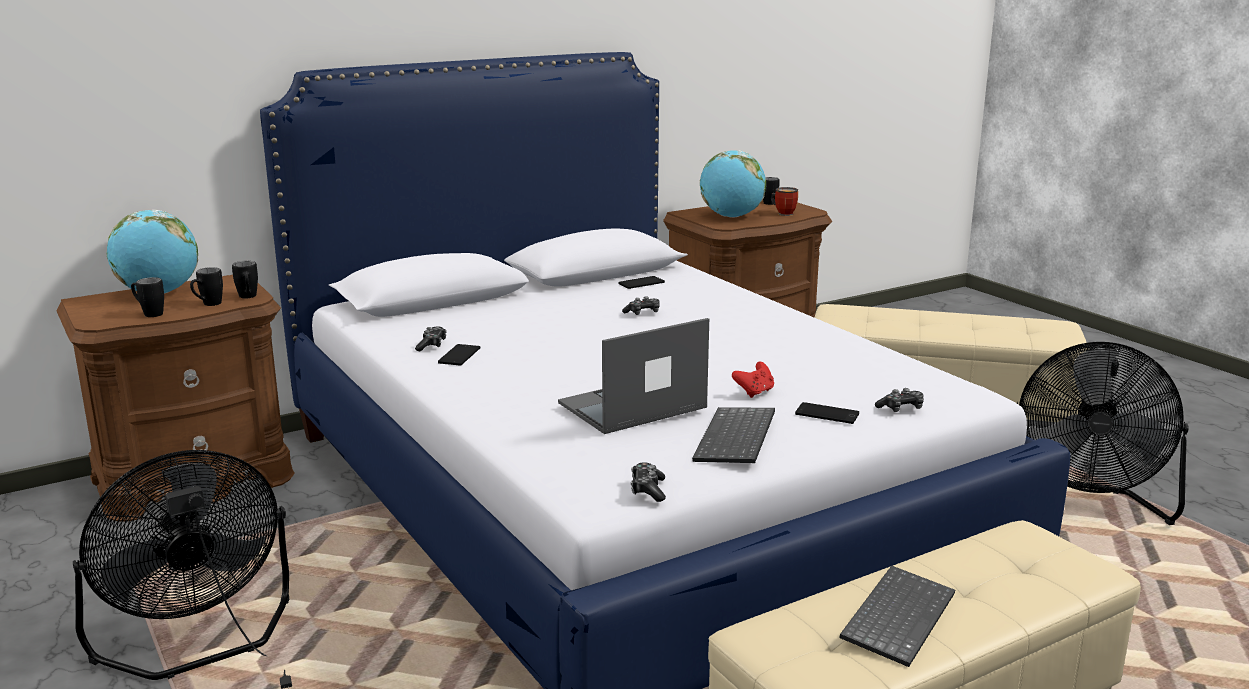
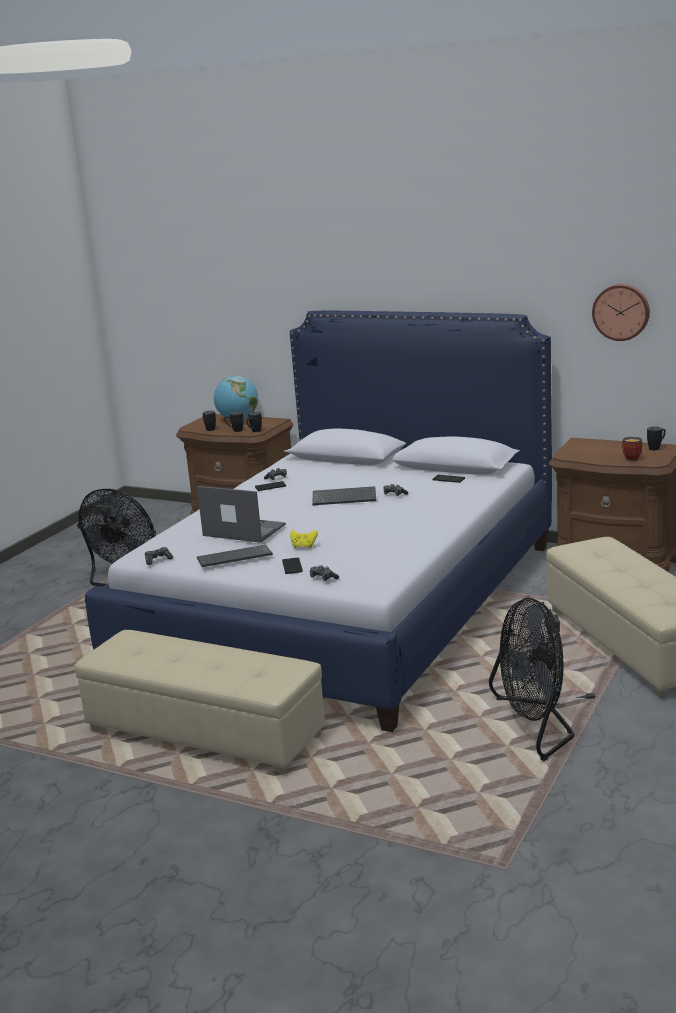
camera: 60 degrees right, 0 degrees up
globe [700,150,766,218] -> none
red game controller [732,362,774,398] -> yellow game controller [290,530,318,548]
keyboard [839,565,955,667] -> keyboard moved to [312,486,376,505]
none -> wall clock [592,284,650,341]

